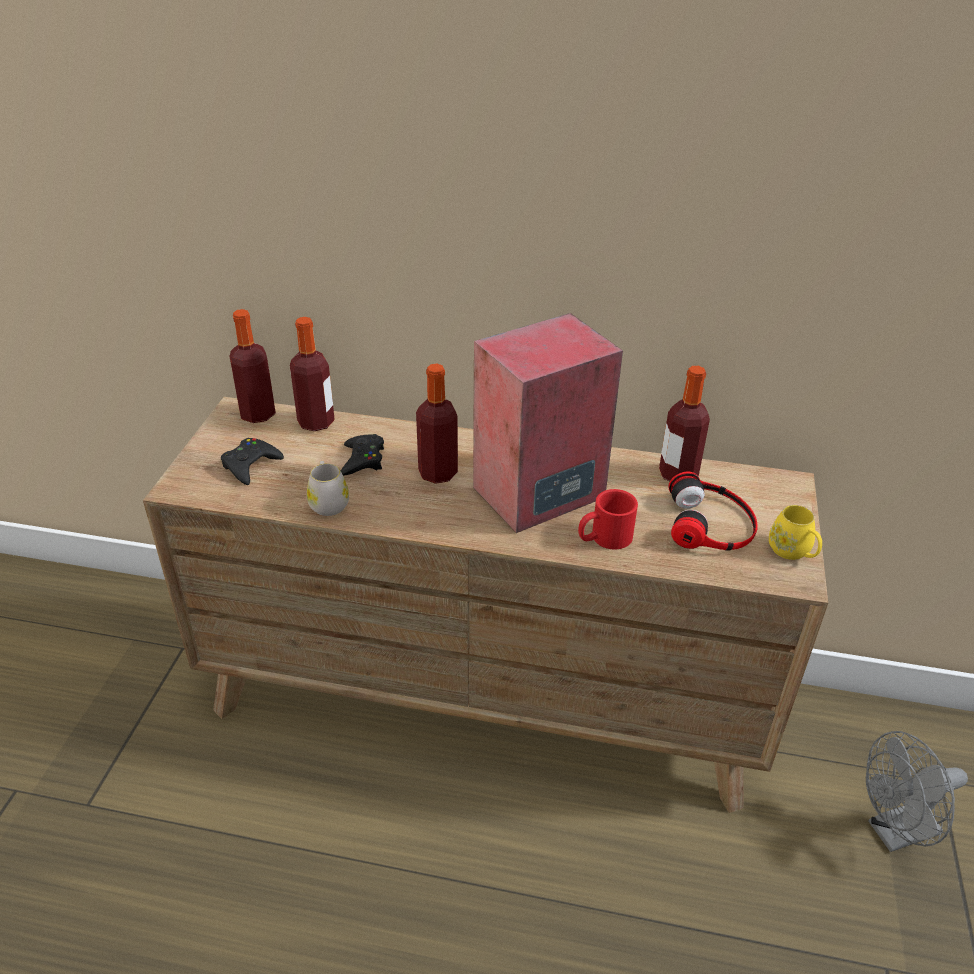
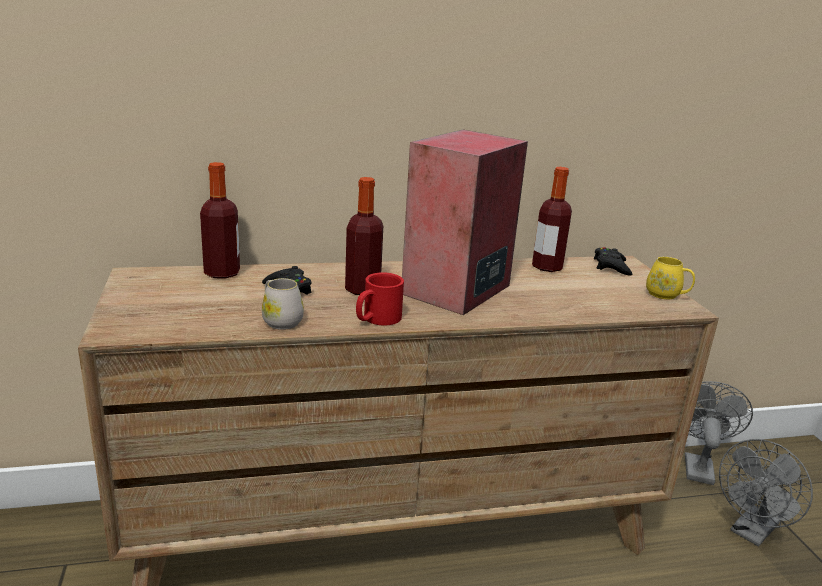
camera: 25 degrees left, 15 degrees down
black game controller [221,438,284,485] -> black game controller moved to [594,247,632,276]
bottle [230,309,276,423] -> none
red mug [578,489,638,549] -> red mug moved to [356,272,404,325]
headphones [668,471,758,551] -> none
none -> grey fan [685,381,753,485]

